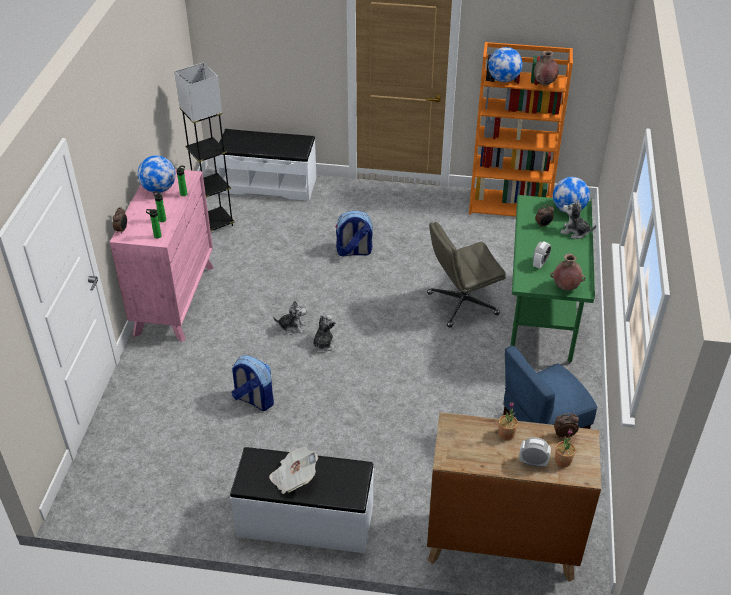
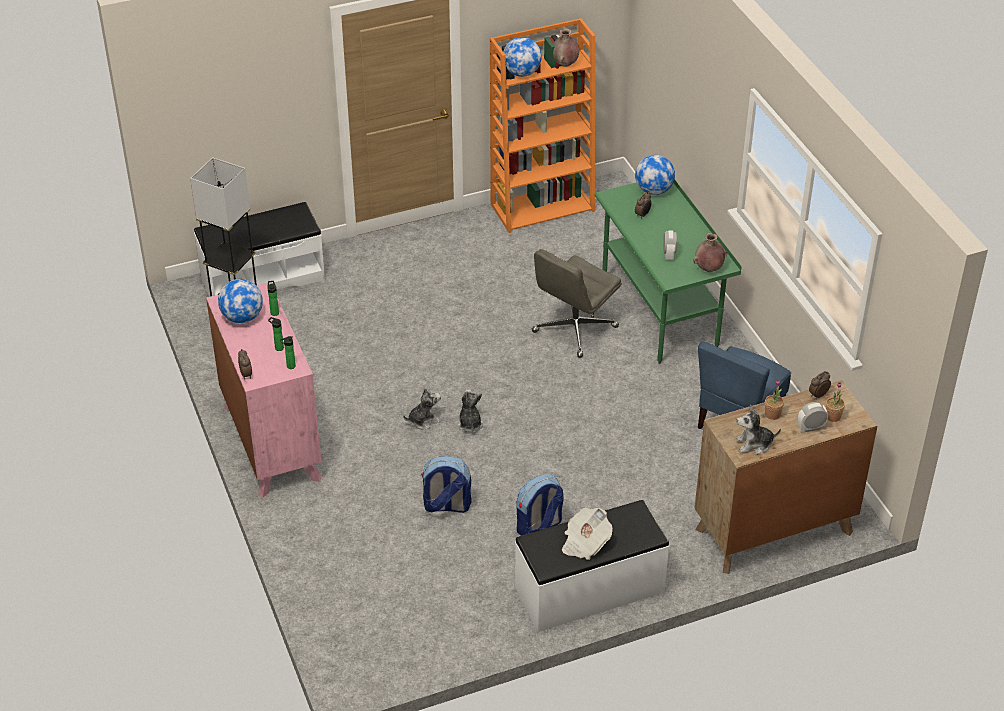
camera: 30 degrees left, 0 degrees up
backpack [335,211,373,257] -> backpack moved to [517,474,564,536]
plush toy [560,199,596,239] -> plush toy moved to [736,405,781,455]

